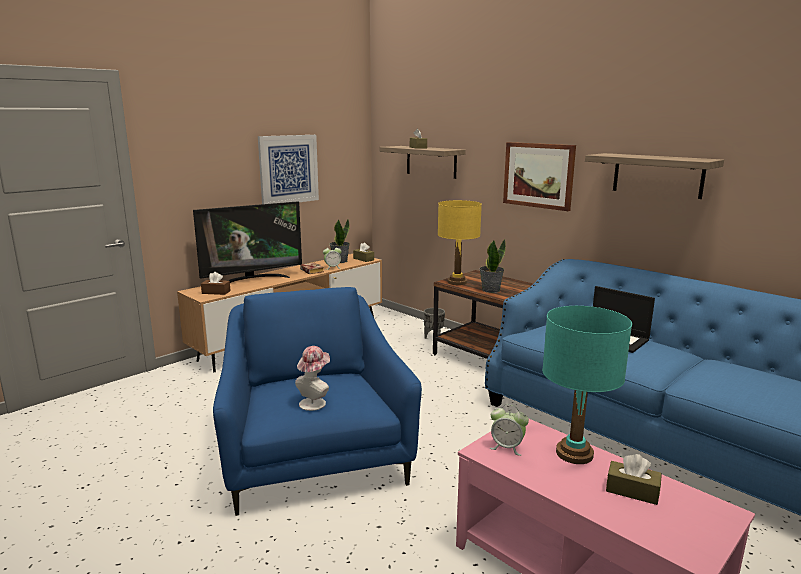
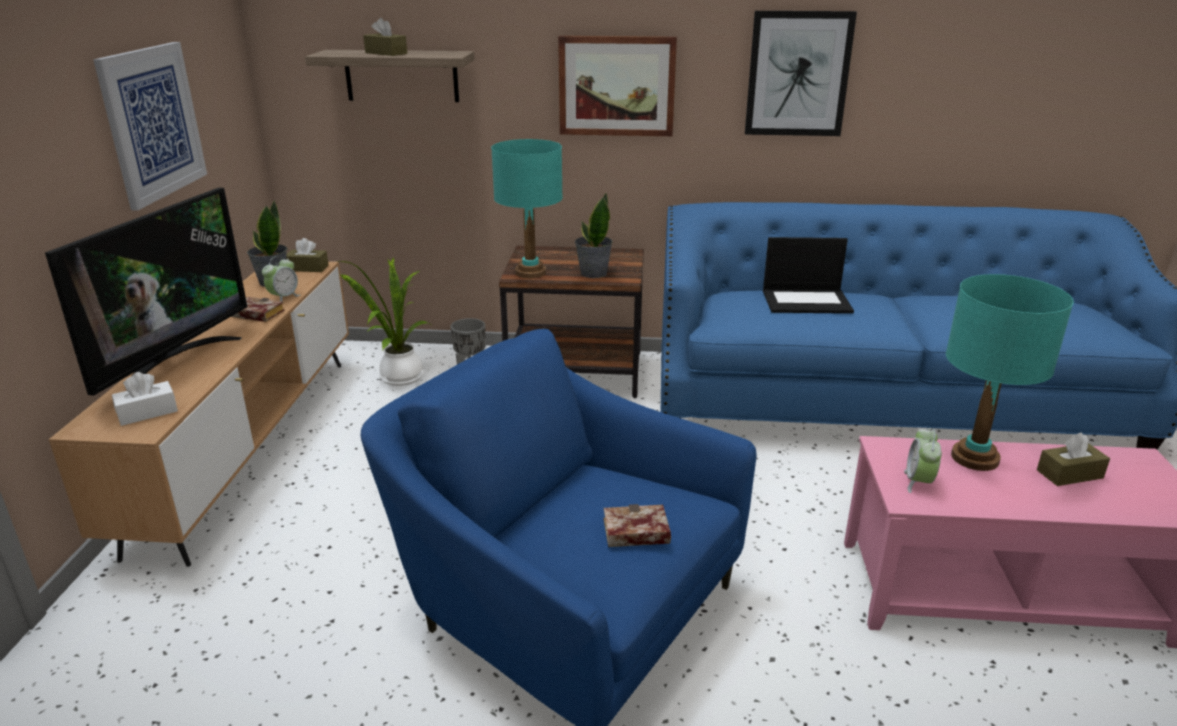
camera: 40 degrees left, 10 degrees up
brown tissue box [201,272,231,295] -> white tissue box [112,372,178,426]
hat [295,346,330,411] -> book [603,504,671,547]
yellow table lamp [438,200,482,285] -> turquoise table lamp [491,139,563,278]
alarm clock [490,404,529,456] -> alarm clock turned 120 degrees clockwise [904,428,942,493]
shelf [585,153,724,199] -> picture [745,11,857,136]
none -> potted plant [337,257,431,386]

